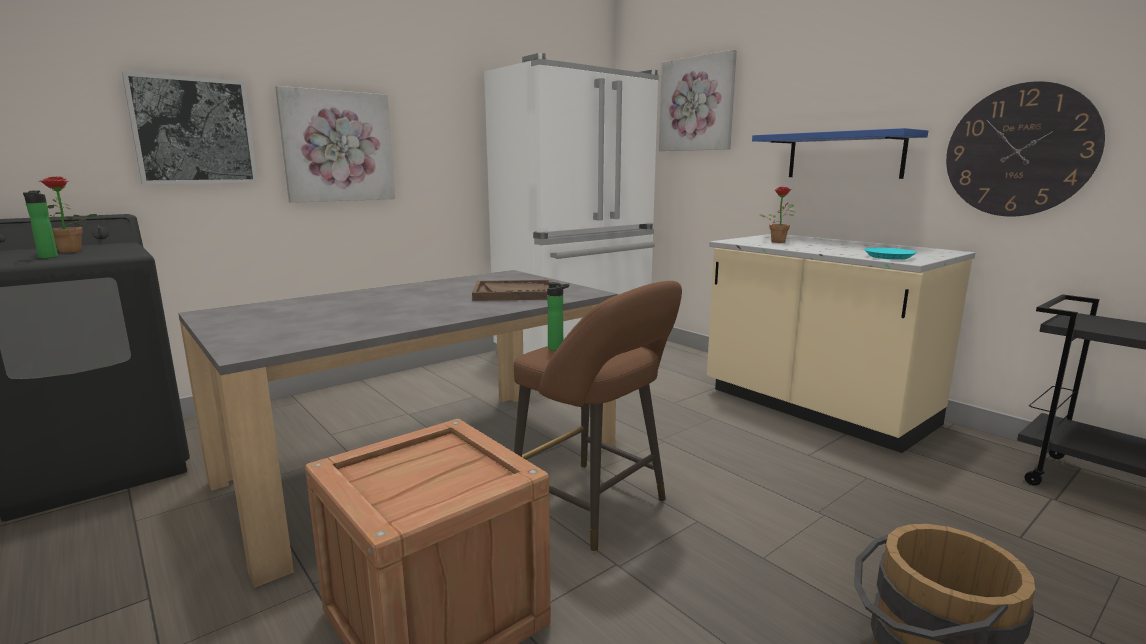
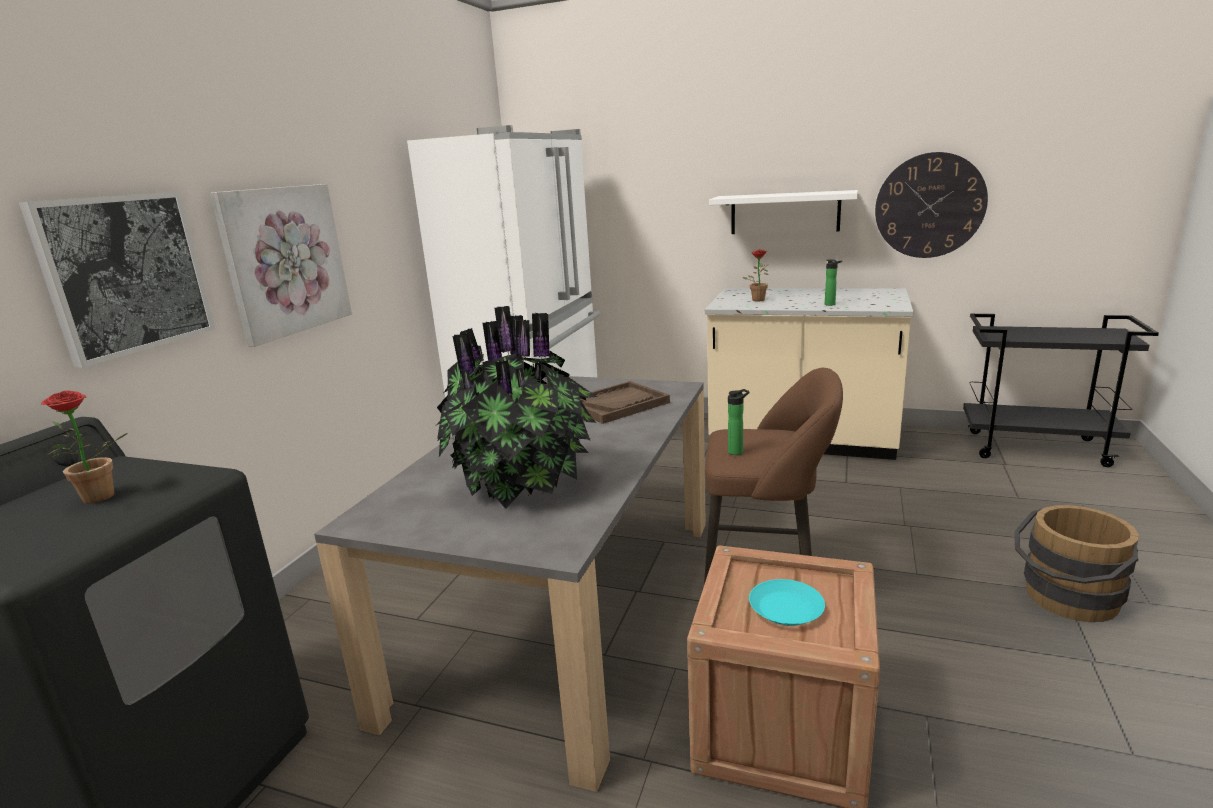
camera: 30 degrees left, 5 degrees up
bottle [23,190,58,259] -> bottle moved to [825,259,842,306]
picture [659,50,737,151] -> none
blue shelf [752,128,928,179] -> white shelf [709,190,858,234]
turquoise plate [864,248,917,260] -> turquoise plate moved to [749,579,825,626]
none -> potted plant [434,306,597,509]

